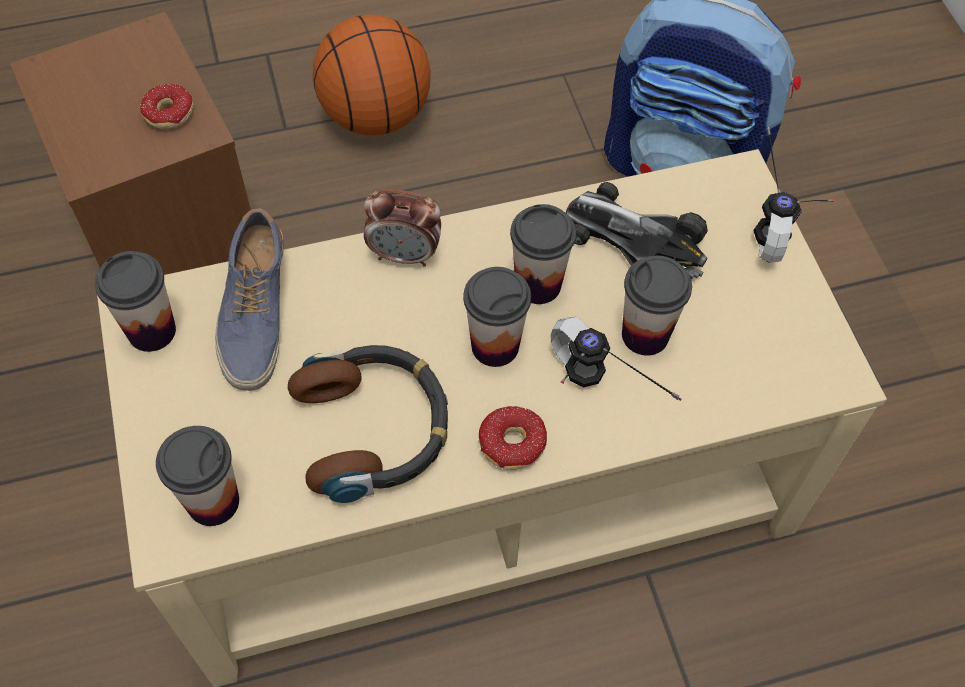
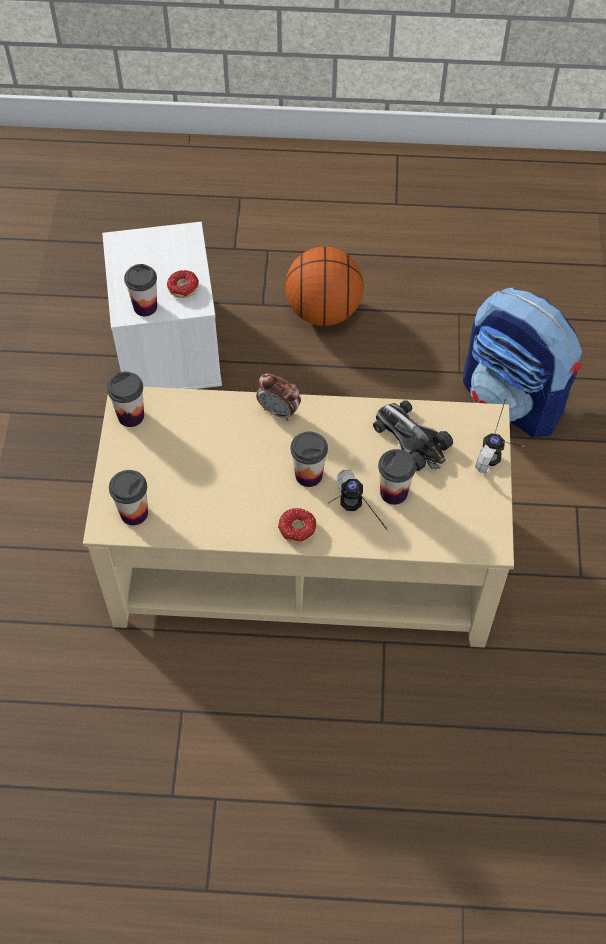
camera: 20 degrees right, 0 degrees up
brown storage box [10,12,251,275] -> white storage box [102,222,222,389]
shoe [215,208,284,391] -> none
headphones [288,345,448,503] -> none
cup [510,204,576,304] -> cup moved to [124,264,157,317]

